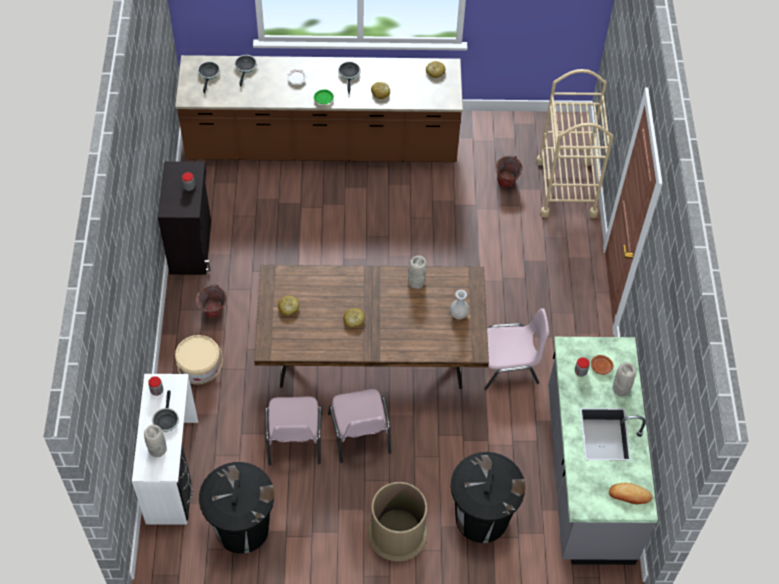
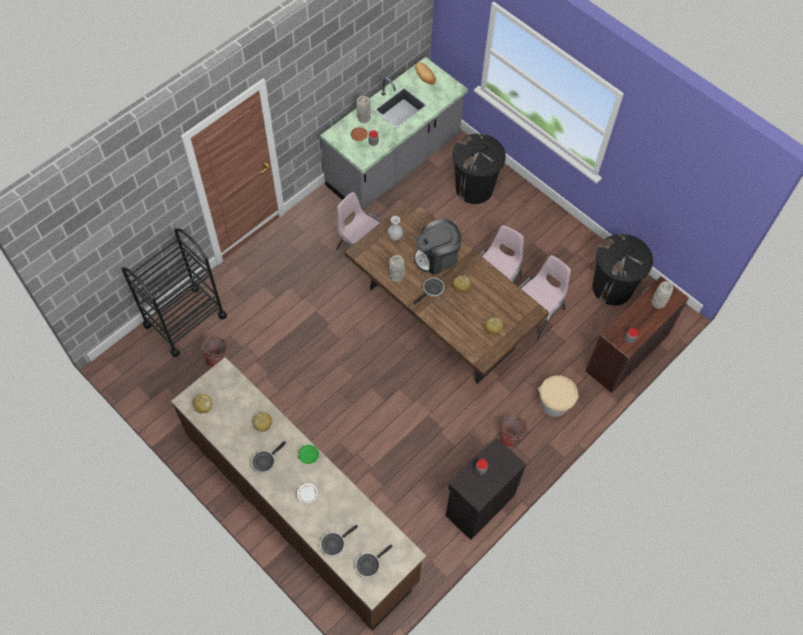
camera: 135 degrees left, 5 degrees up
white desk [132,374,198,525] -> brown desk [585,276,689,393]
frying pan [152,391,179,432] -> frying pan moved to [414,278,444,305]
brown trash can [368,482,428,561] -> none
beige cart [536,69,614,218] -> black cart [121,228,227,357]
none -> coffee machine [414,219,462,275]

